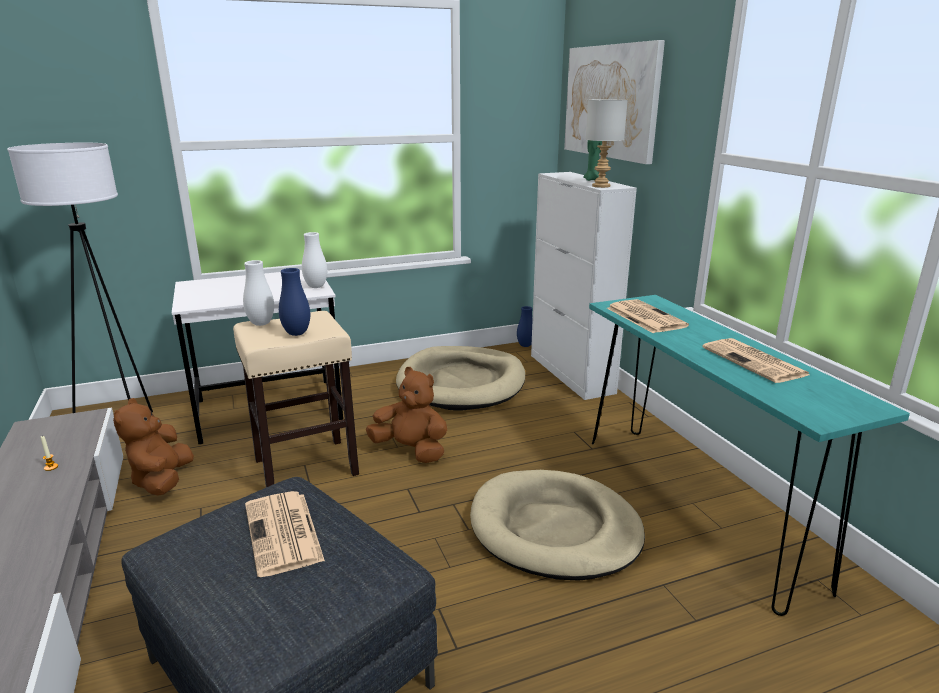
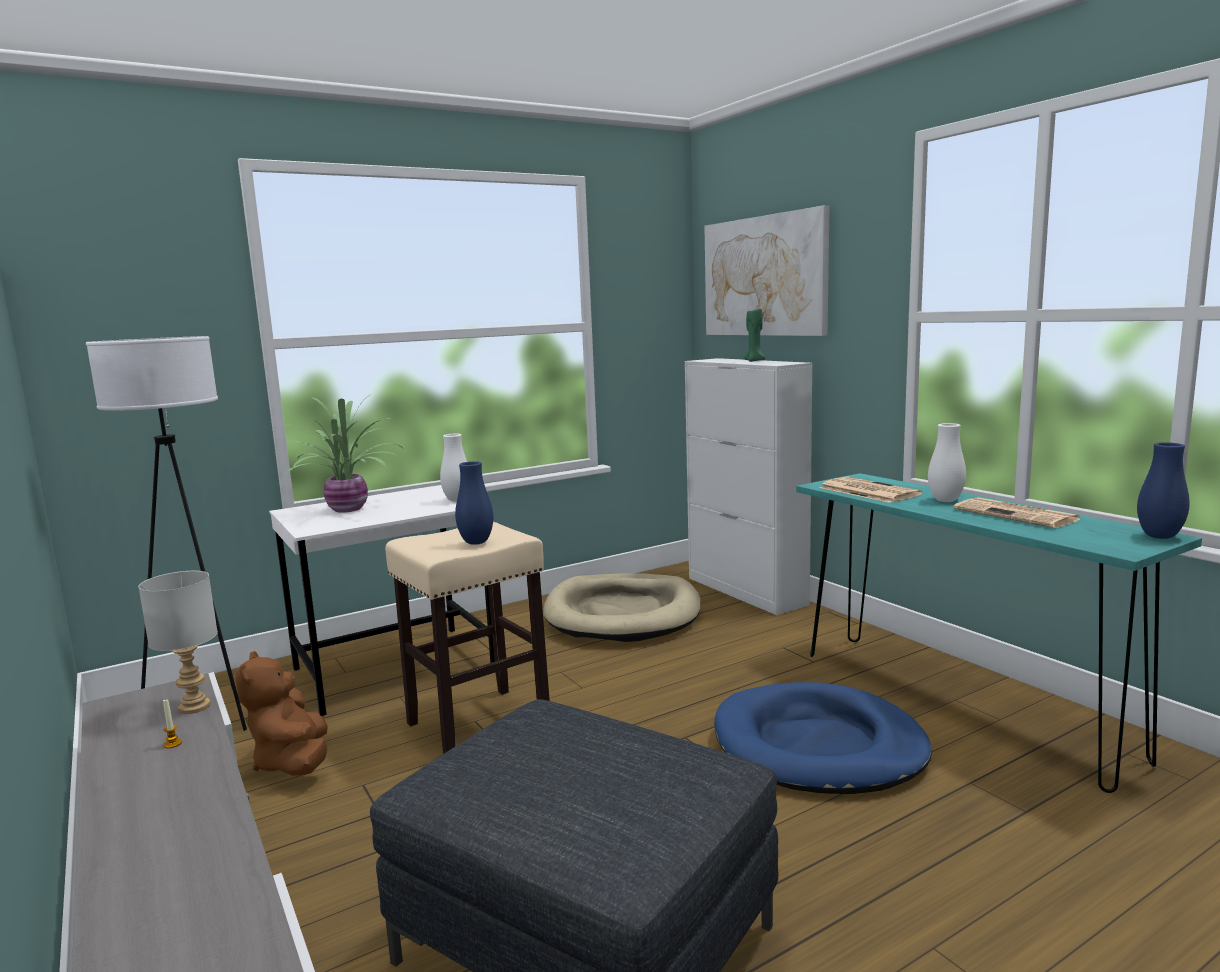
camera: 10 degrees left, 10 degrees down
white vase [243,260,274,326] -> white vase moved to [928,423,966,502]
newspaper [245,491,325,577] -> none
brown plush toy [366,367,447,463] -> none
beige dog bed [470,470,645,581] -> blue dog bed [714,682,932,794]
blue vase [517,306,533,347] -> blue vase moved to [1137,442,1190,539]
grey table lamp [586,99,628,188] -> grey table lamp moved to [138,571,218,714]
none -> potted plant [284,395,402,513]

